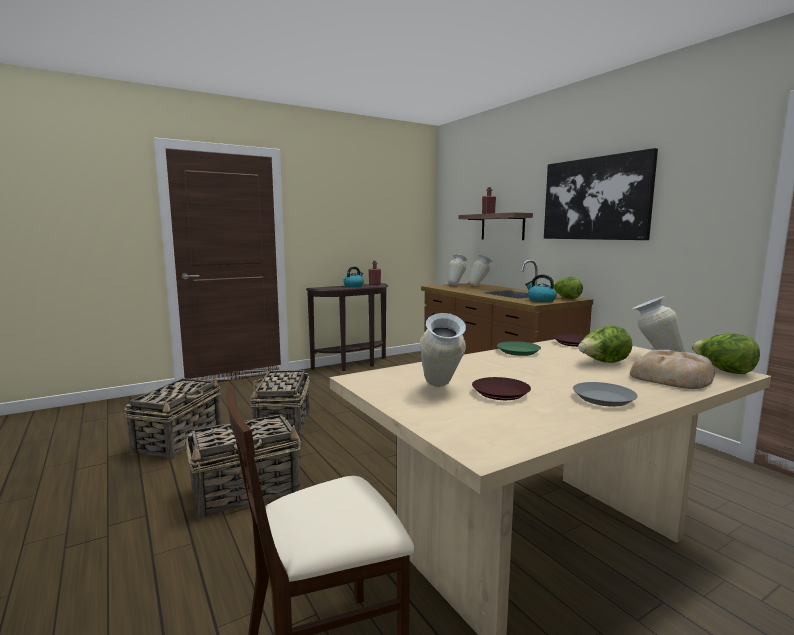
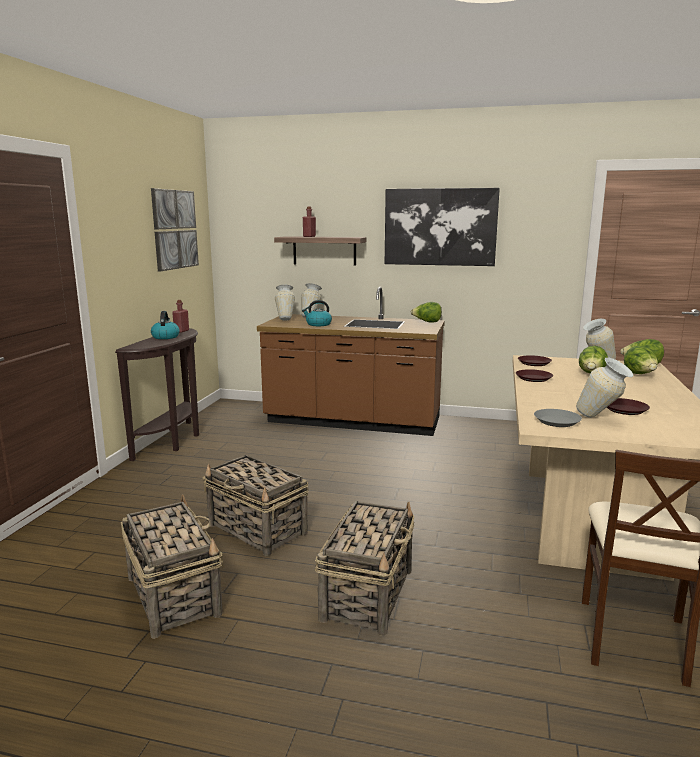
camera: 45 degrees left, 5 degrees up
green plate [497,341,541,356] -> brown plate [516,369,553,382]
kettle [525,274,557,302] -> kettle moved to [302,300,332,326]
grey plate [573,382,638,407] -> grey plate moved to [534,409,582,427]
bread [630,349,715,389] -> lettuce [624,346,658,374]
none -> picture [151,188,199,271]

